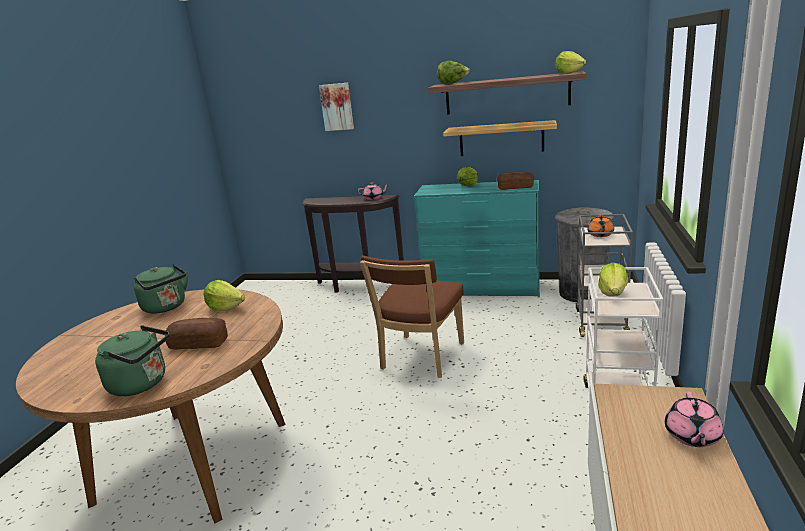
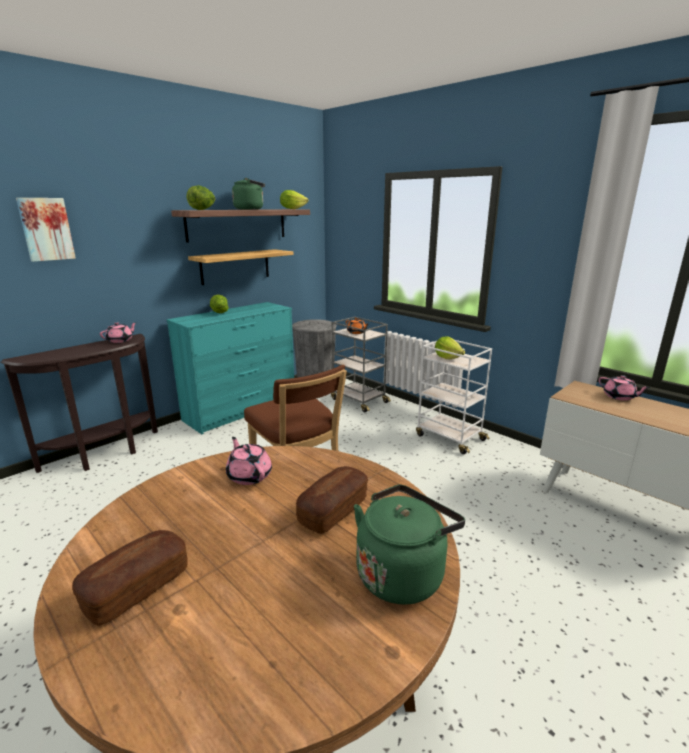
camera: 60 degrees left, 0 degrees up
green kettle [134,264,188,314] -> green kettle moved to [232,178,265,210]
lettuce [204,280,245,311] -> pink teapot [226,437,272,485]
bread [497,172,534,190] -> bread moved to [72,530,188,626]

